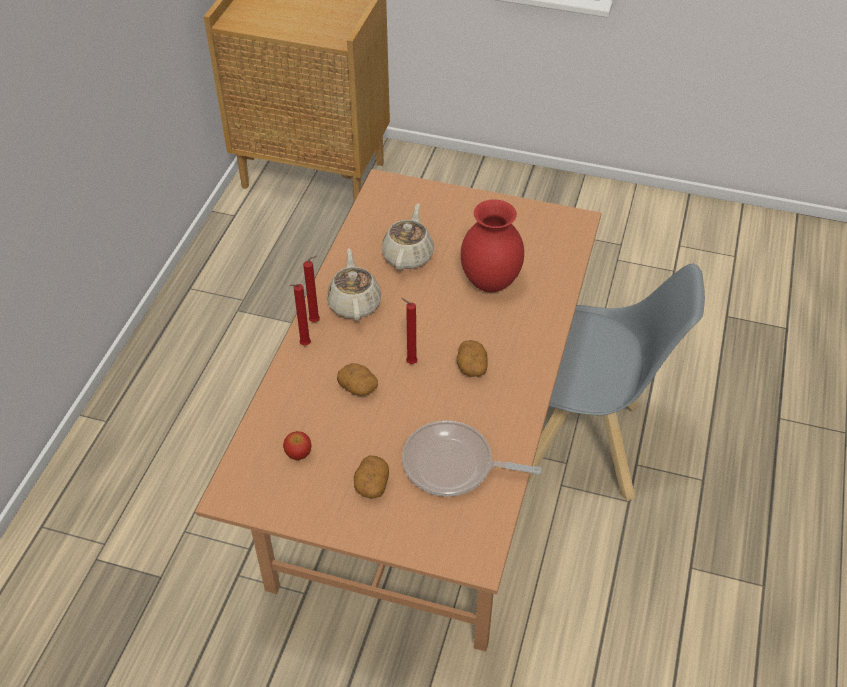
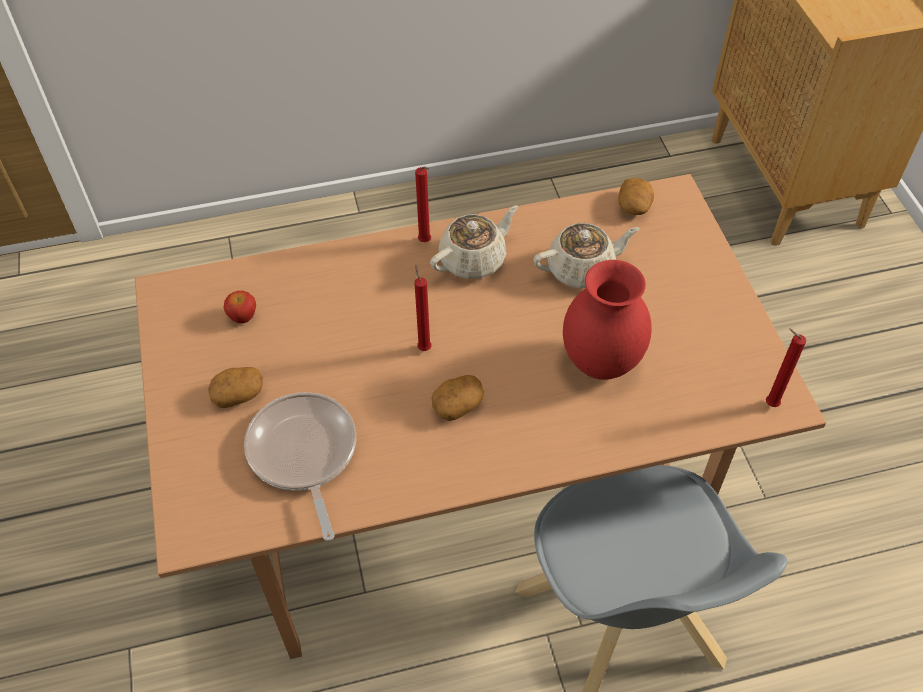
camera: 60 degrees right, 5 degrees up
red candle [290,284,311,346] -> red candle moved to [766,328,806,407]
potato [337,363,378,396] -> potato moved to [618,178,654,215]

